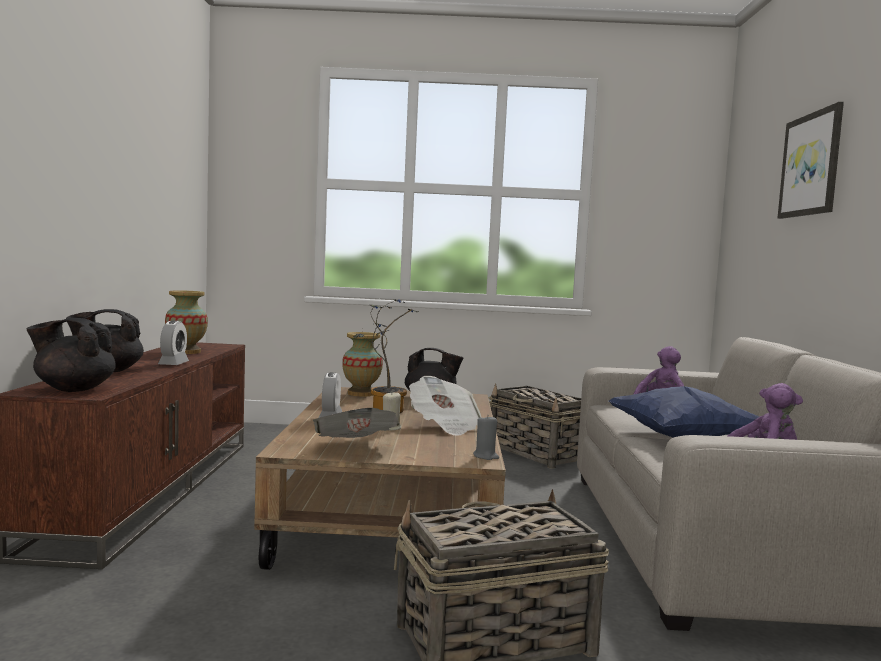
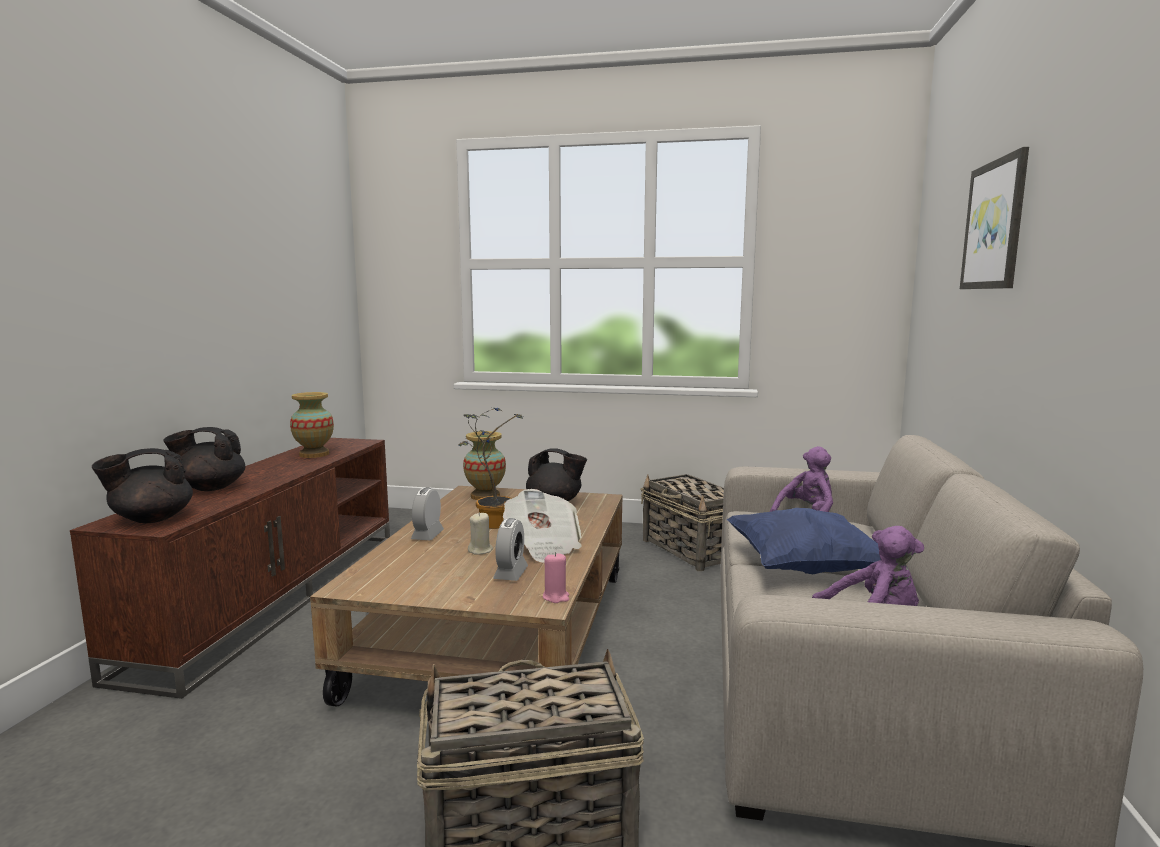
camera: 10 degrees right, 5 degrees up
black teapot [26,318,116,392] -> black teapot turned 45 degrees counterclockwise [92,448,193,523]
alarm clock [158,320,189,365] -> alarm clock moved to [493,518,528,581]
newspaper [313,408,400,438] -> none
grey candle [473,415,499,460] -> pink candle [543,552,569,603]

